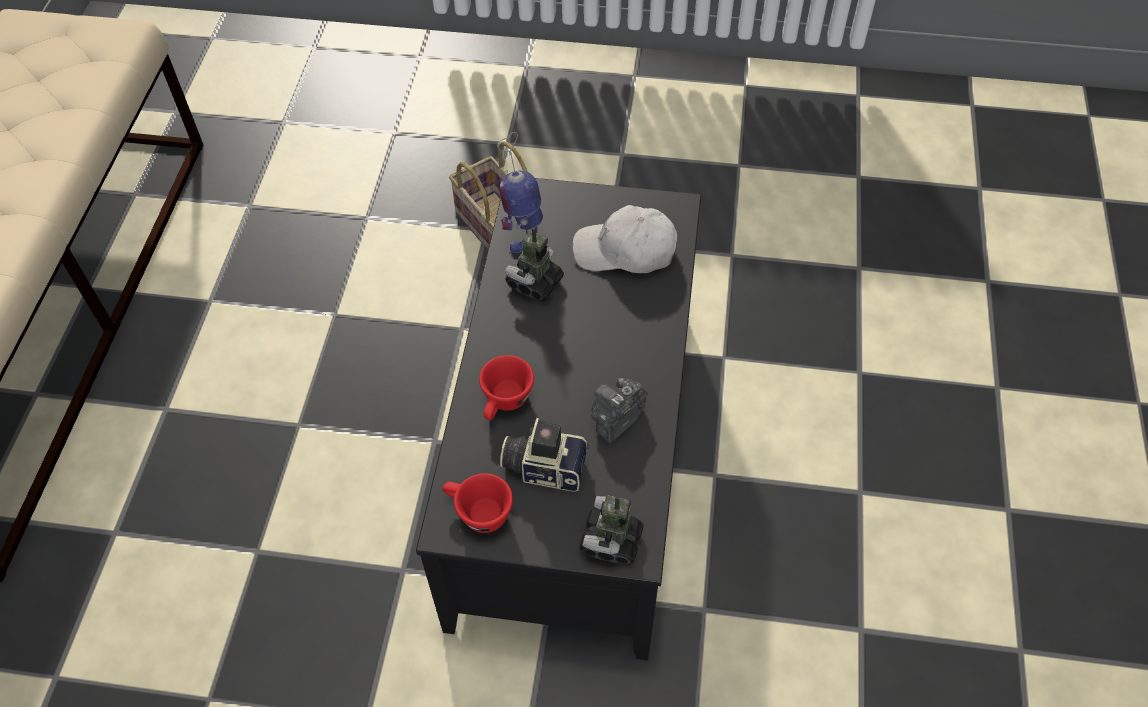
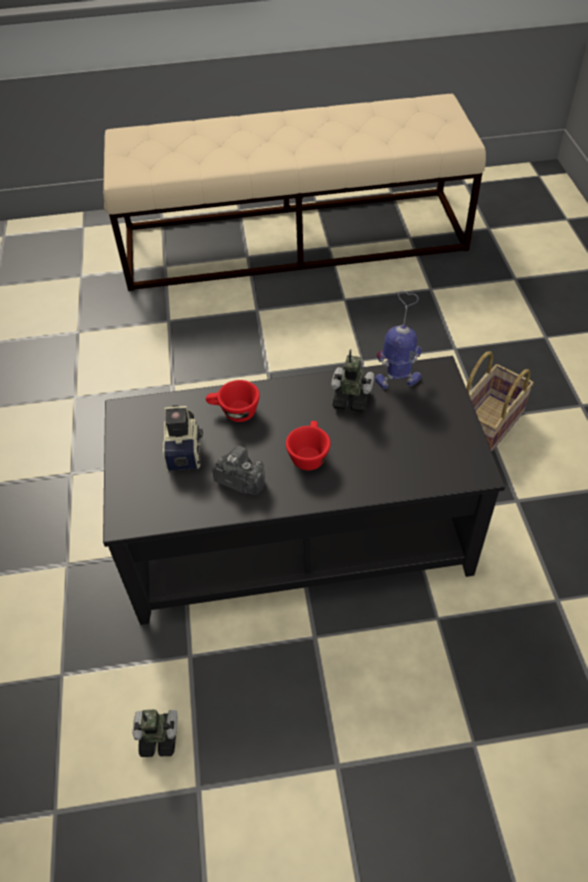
camera: 75 degrees right, 5 degrees down
red cup [442,473,513,533] -> red cup moved to [286,421,330,471]
white cap [572,205,677,273] -> none
toy robot [579,495,644,564] -> toy robot moved to [132,710,178,757]

